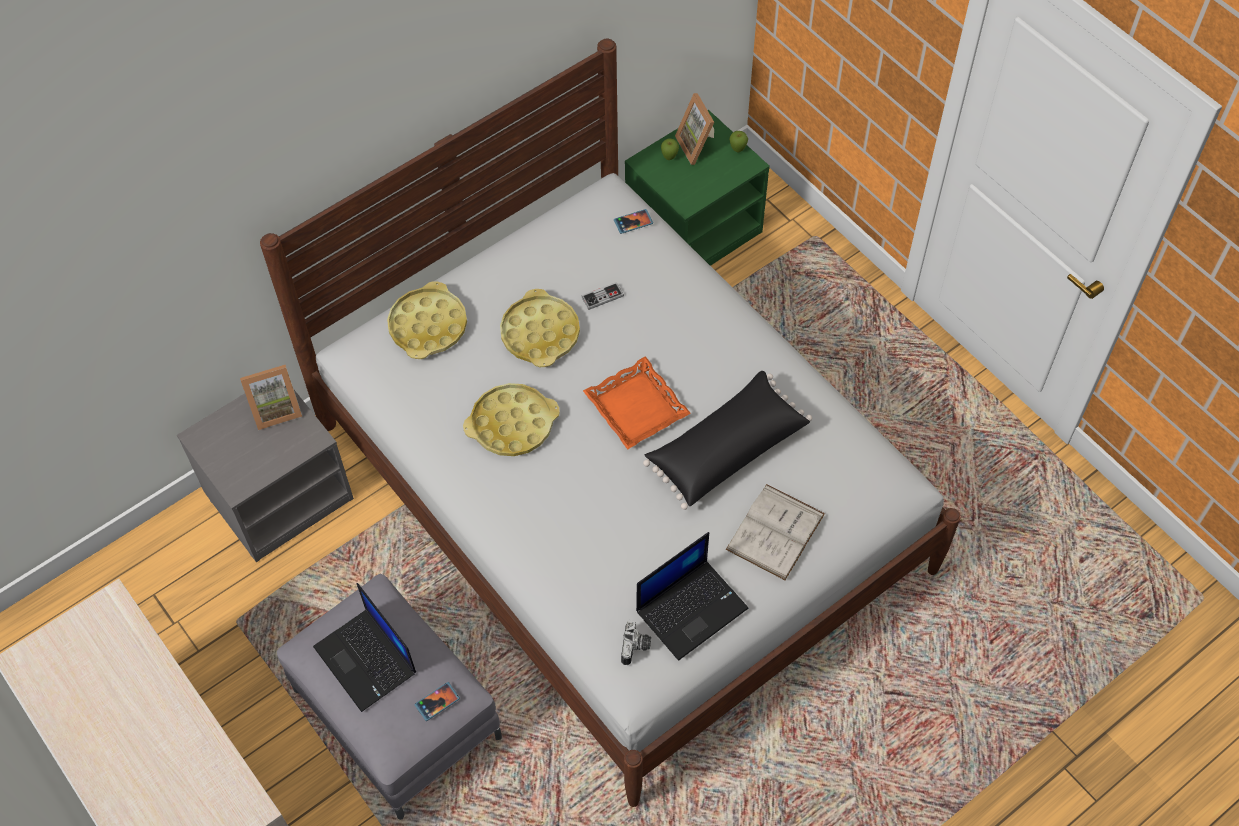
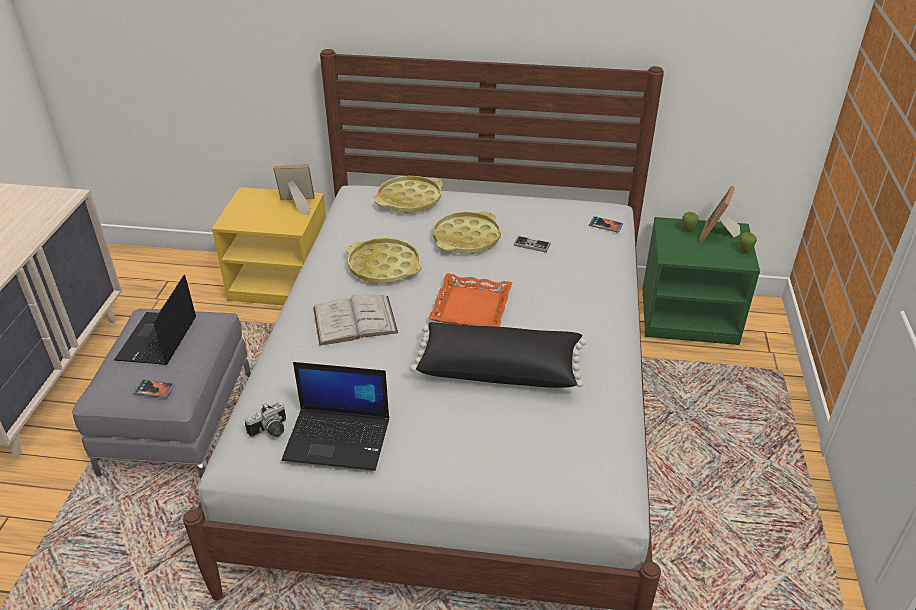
camera: 45 degrees right, 20 degrees down
grey nightstand [177,390,354,562] -> yellow nightstand [212,187,326,305]
picture frame [240,365,302,430] -> picture frame turned 150 degrees clockwise [273,164,315,215]
white book [726,484,825,580] -> white book moved to [313,294,398,346]

